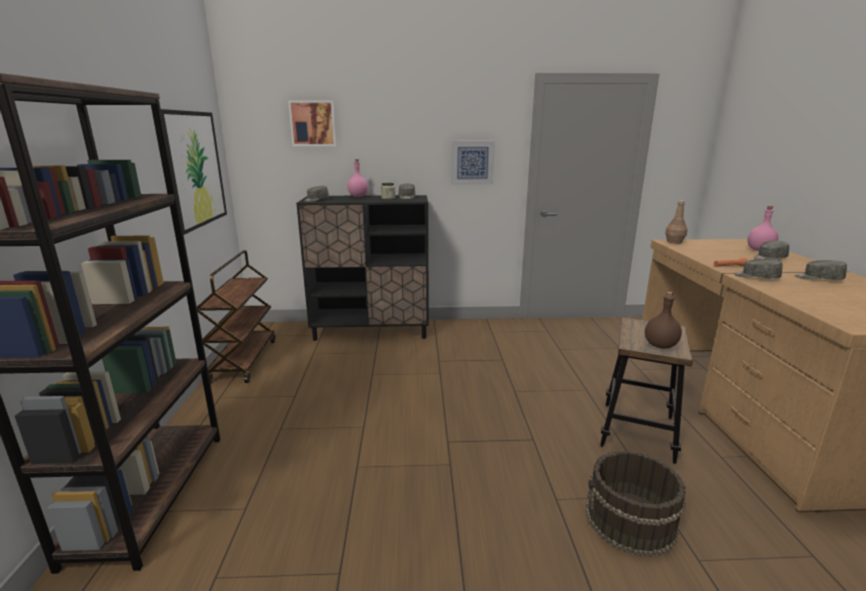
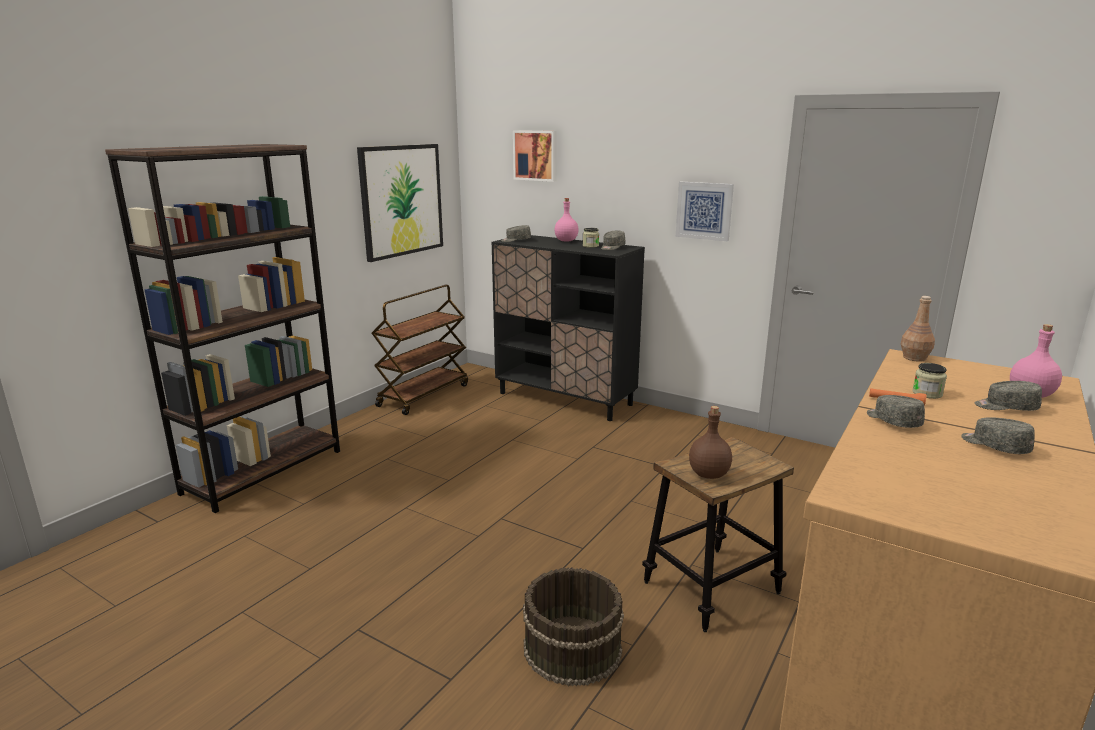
camera: 35 degrees right, 0 degrees up
none -> jar [912,363,947,399]

